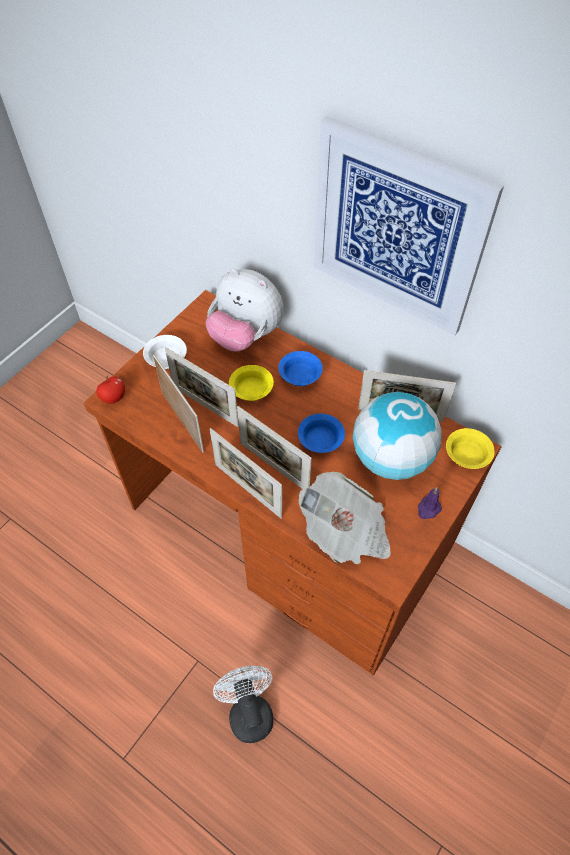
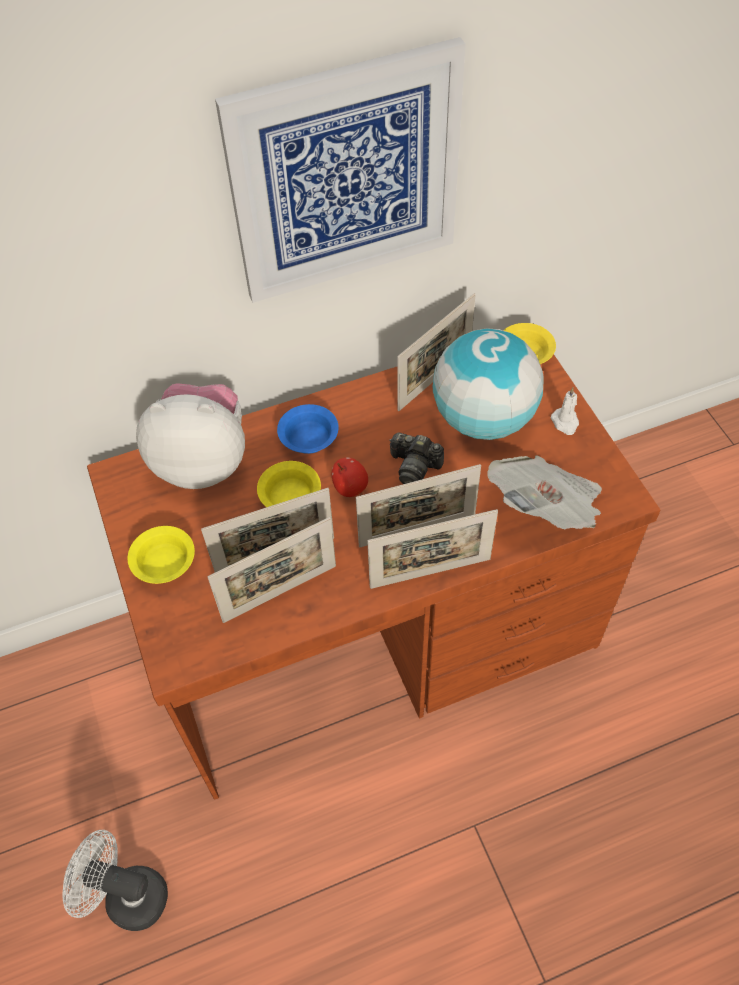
camera: 55 degrees left, 0 degrees up
apple [96,376,125,404] -> apple moved to [332,457,368,497]
white bowl [143,335,187,369] -> yellow bowl [128,526,195,584]
picture frame [153,354,204,453] -> picture frame turned 150 degrees clockwise [208,517,336,623]
plush toy [206,269,284,352] -> plush toy turned 150 degrees counterclockwise [136,383,245,489]
white fan [213,666,273,743] -> white fan moved to [62,830,168,931]
blue bowl [298,414,345,453] -> camera [389,432,444,484]
purple candle [418,487,442,519] -> white candle [551,388,579,435]

